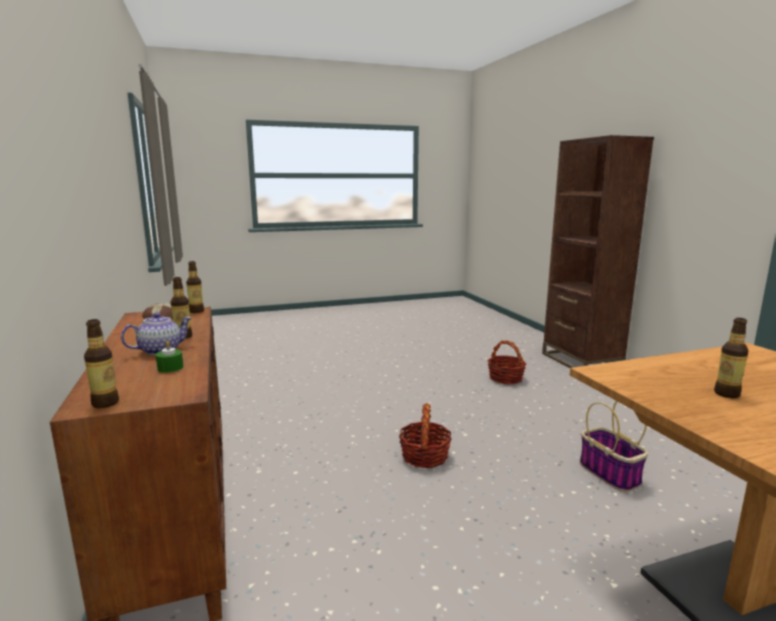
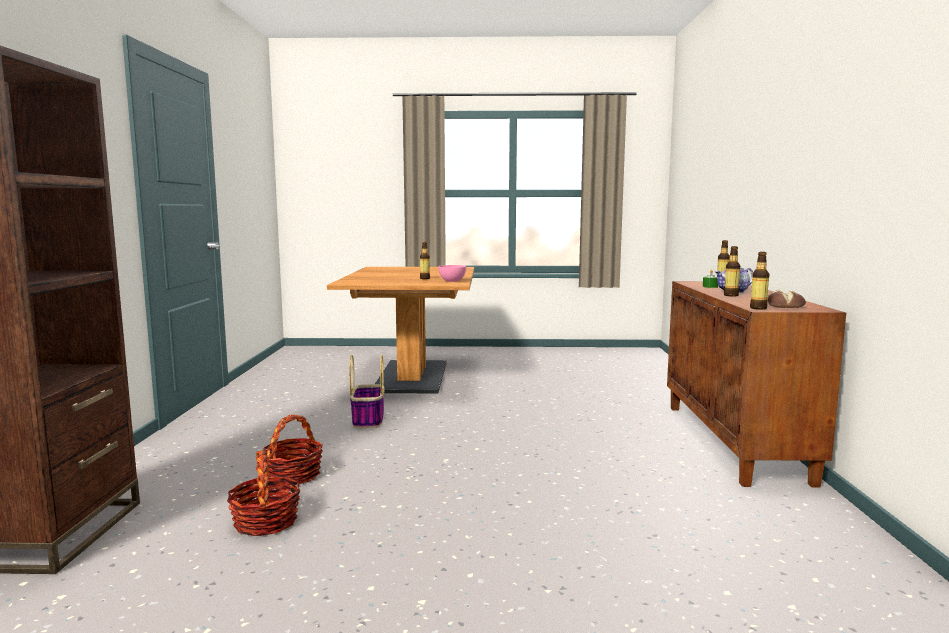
camera: 160 degrees left, 5 degrees down
basket [399,403,452,468] -> basket moved to [263,415,323,484]
none -> pink bowl [438,265,467,282]

